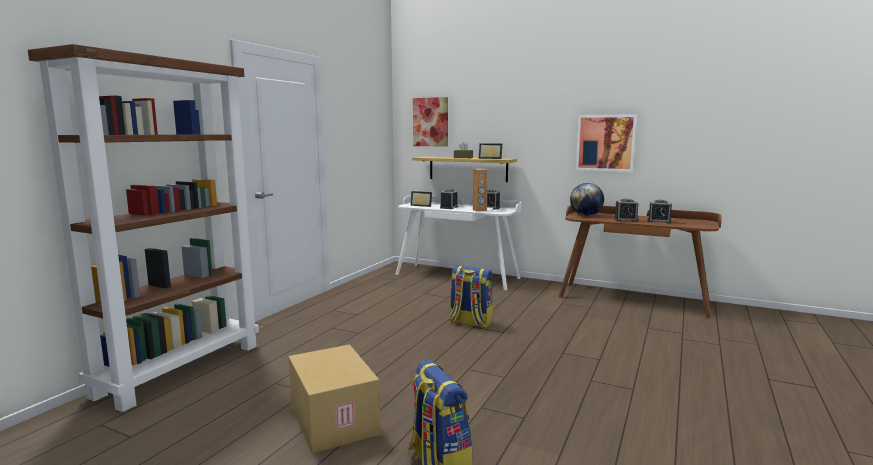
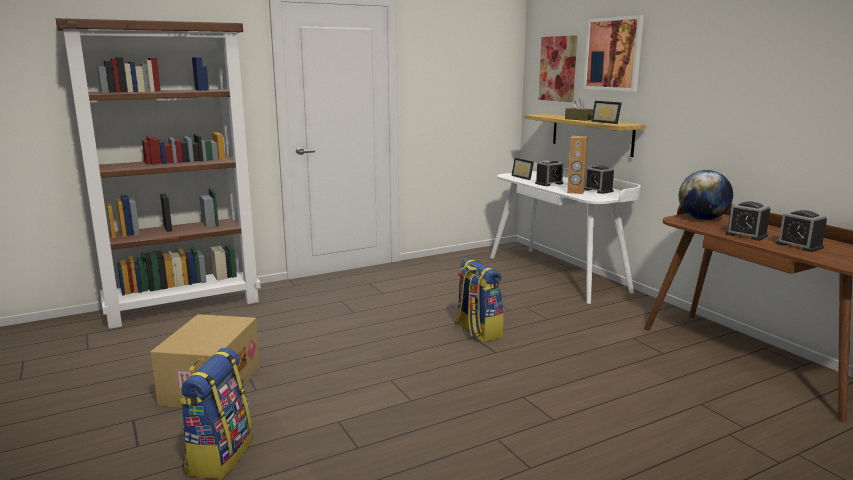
camera: 35 degrees right, 5 degrees up
picture [576,114,637,172] -> picture moved to [583,15,644,92]

